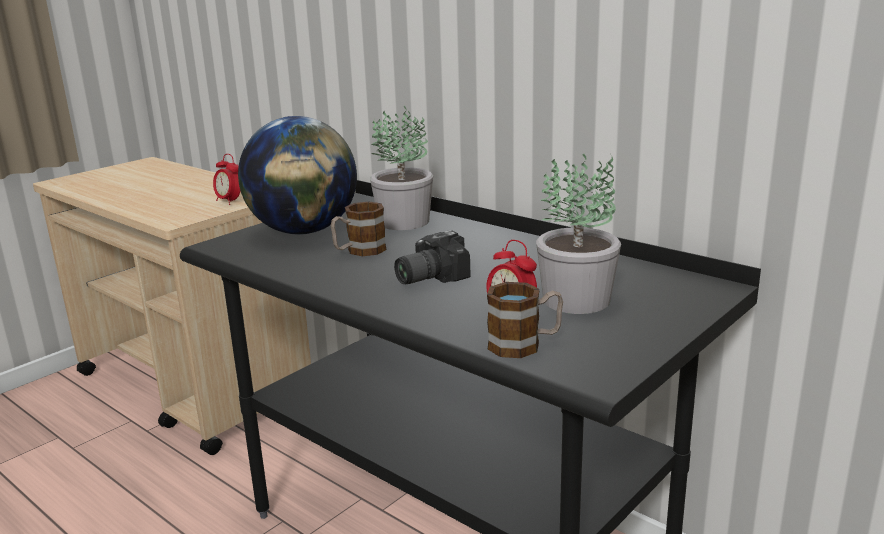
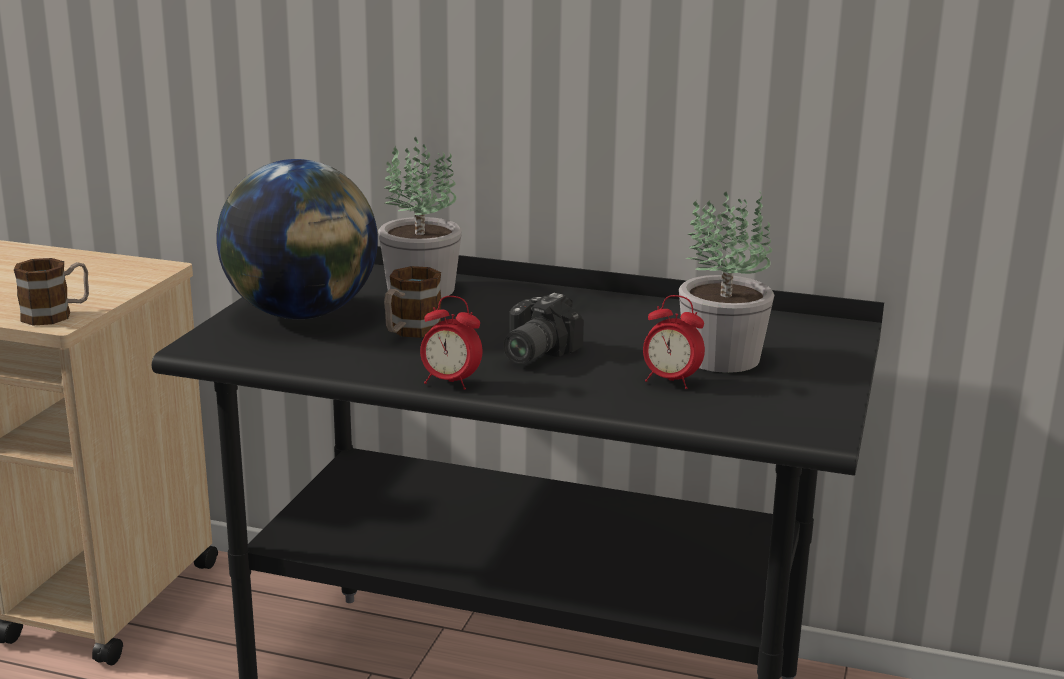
camera: 25 degrees left, 0 degrees up
alarm clock [213,154,240,205] -> alarm clock moved to [420,296,482,390]
mug [487,282,563,358] -> mug moved to [14,258,89,325]

